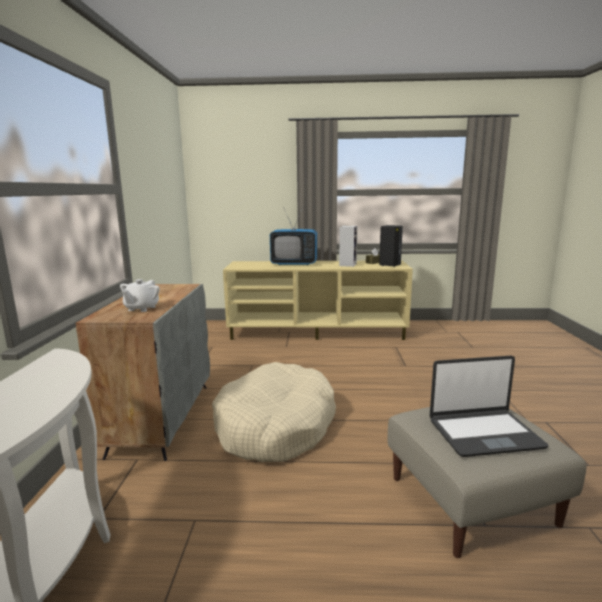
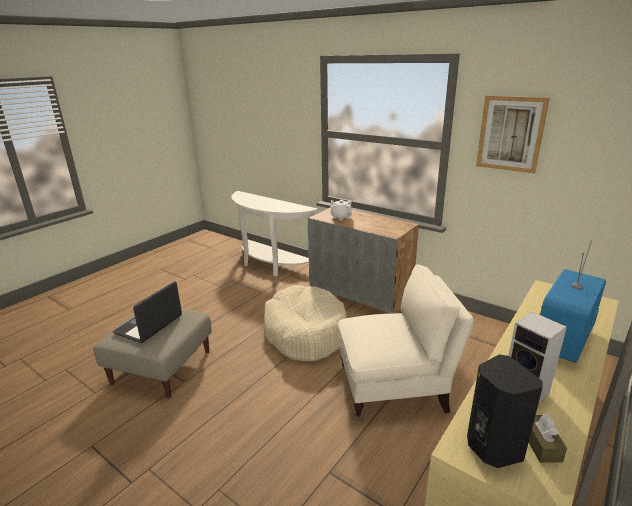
camera: 125 degrees right, 10 degrees up
none -> beige armchair [338,264,474,421]
none -> picture [476,95,550,173]

